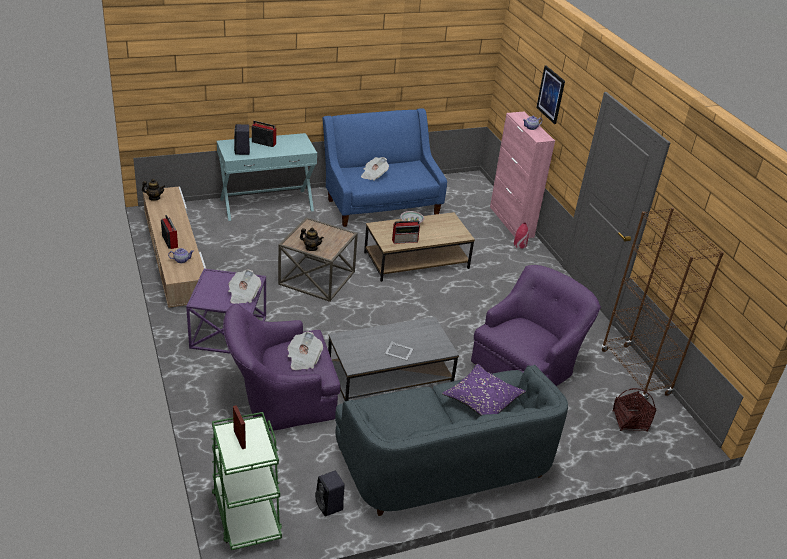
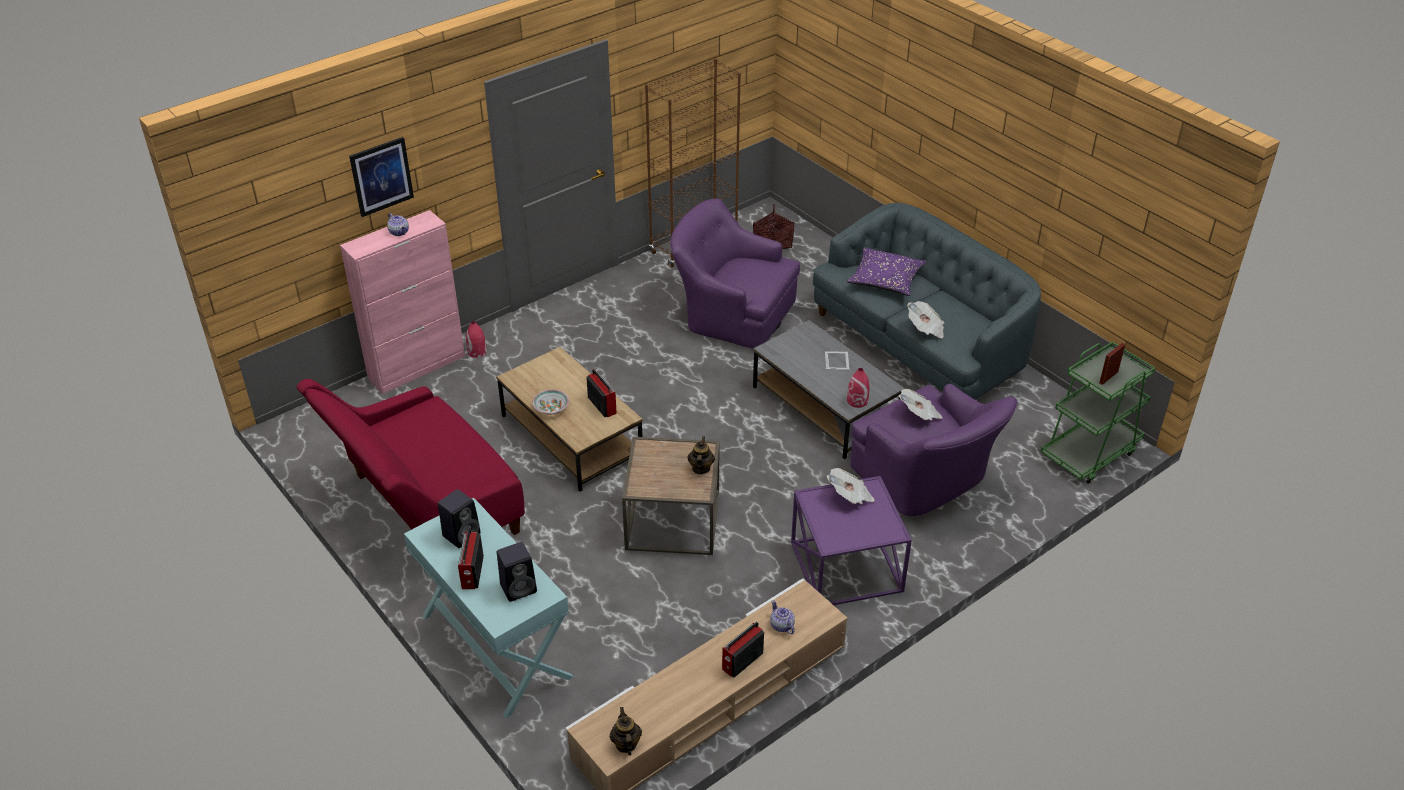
camera: 105 degrees left, 5 degrees up
black speaker [315,471,345,516] -> black speaker moved to [438,489,480,548]
blue sofa [323,108,447,227] -> red sofa [296,379,525,535]
newspaper [361,157,389,181] -> newspaper moved to [907,301,944,338]
none -> red vase [847,368,869,408]

